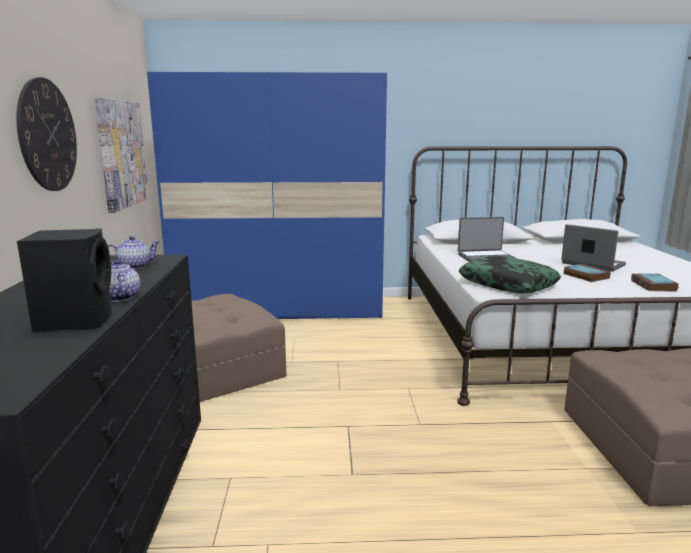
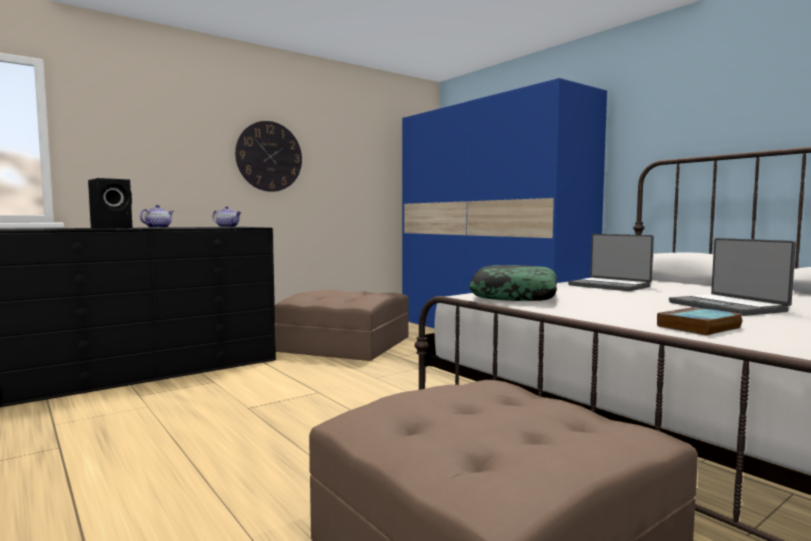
camera: 55 degrees right, 10 degrees down
picture [95,97,149,213] -> none
laptop [561,224,626,272] -> laptop turned 150 degrees clockwise [669,238,796,316]
book [564,264,611,282] -> none

